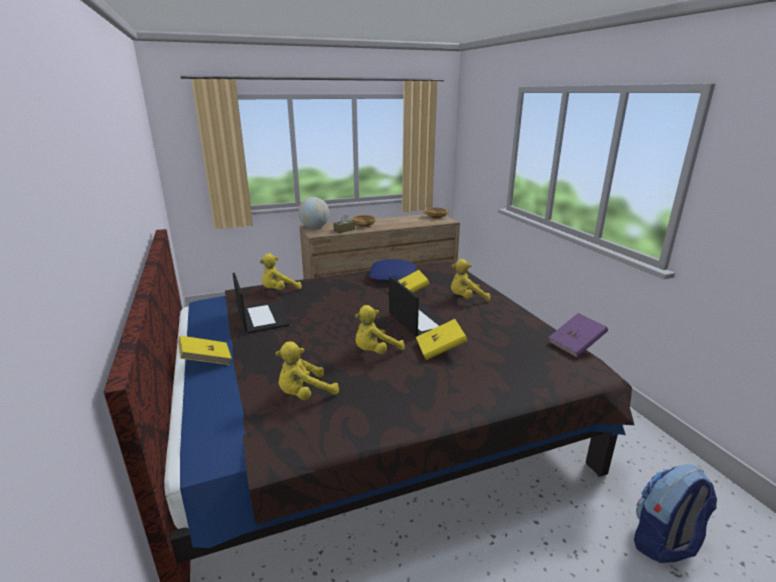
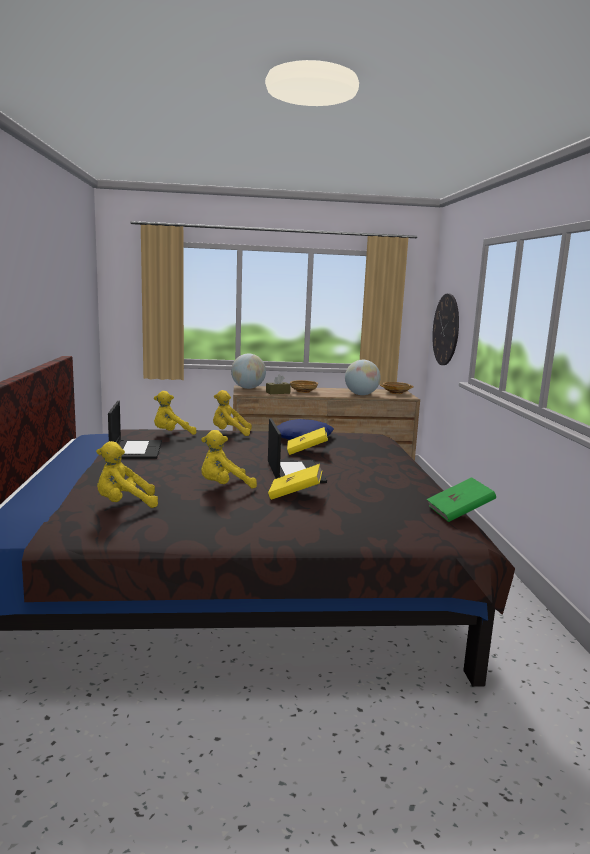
camera: 15 degrees right, 10 degrees down
yellow book [178,335,232,365] -> none
yellow plush toy [451,259,491,301] -> yellow plush toy moved to [213,390,252,436]
purple book [548,313,608,358] -> green book [427,477,496,522]
backpack [634,464,717,563] -> none
none -> globe [345,360,381,395]
none -> wall clock [432,294,459,365]

